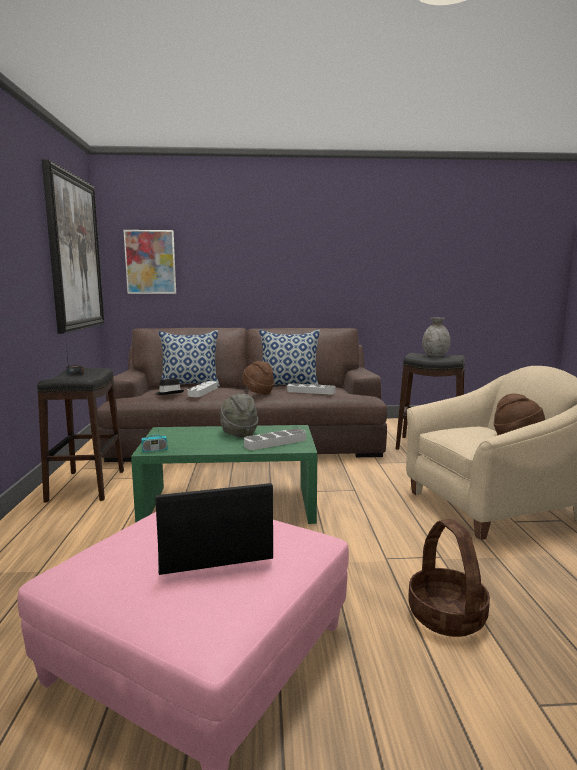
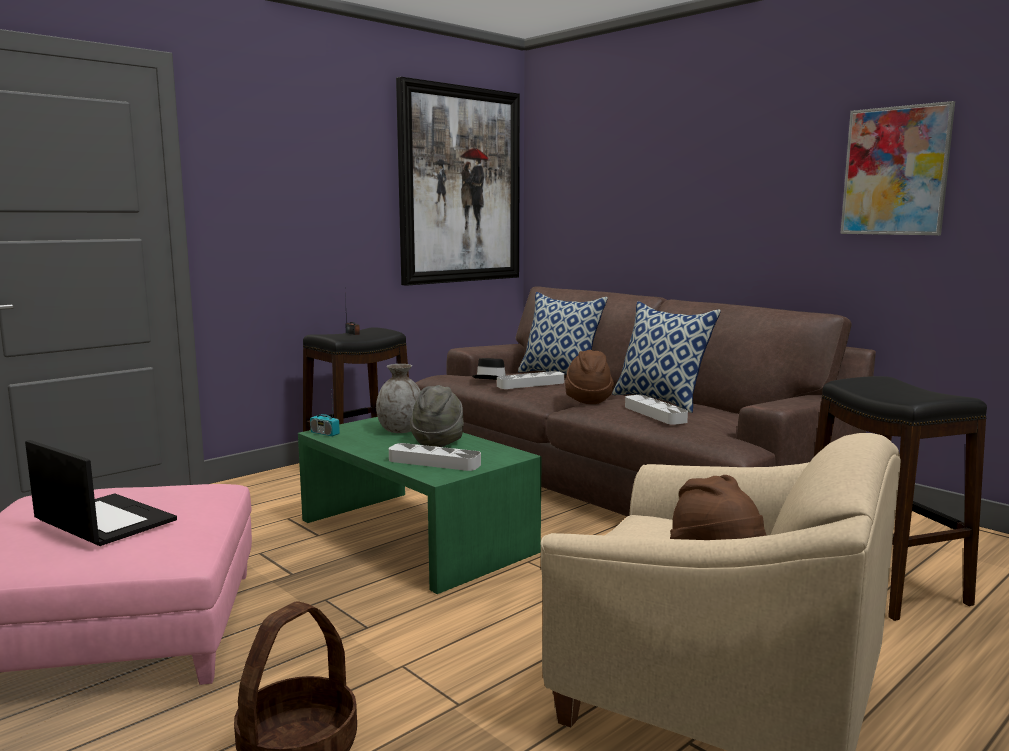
camera: 50 degrees right, 0 degrees up
picture [124,230,176,294] -> picture moved to [840,101,955,235]
grey vase [422,318,450,356] -> grey vase moved to [376,364,421,433]

